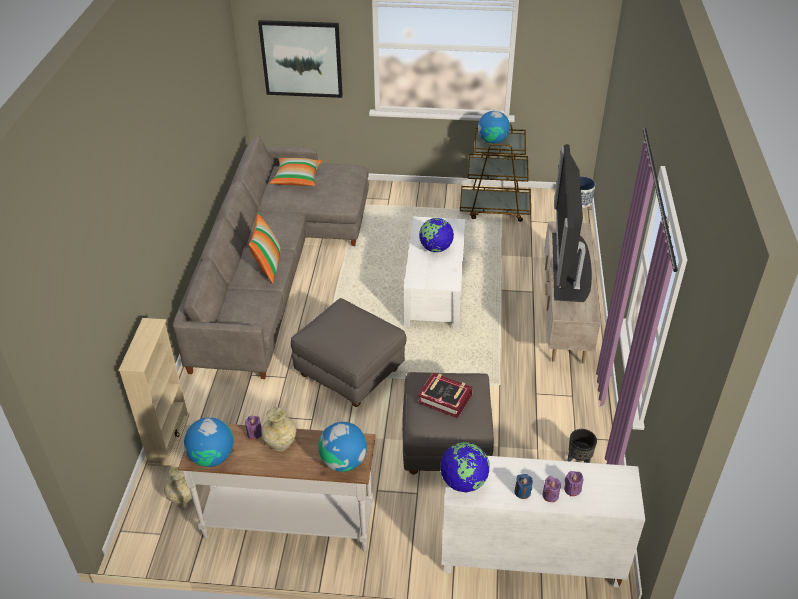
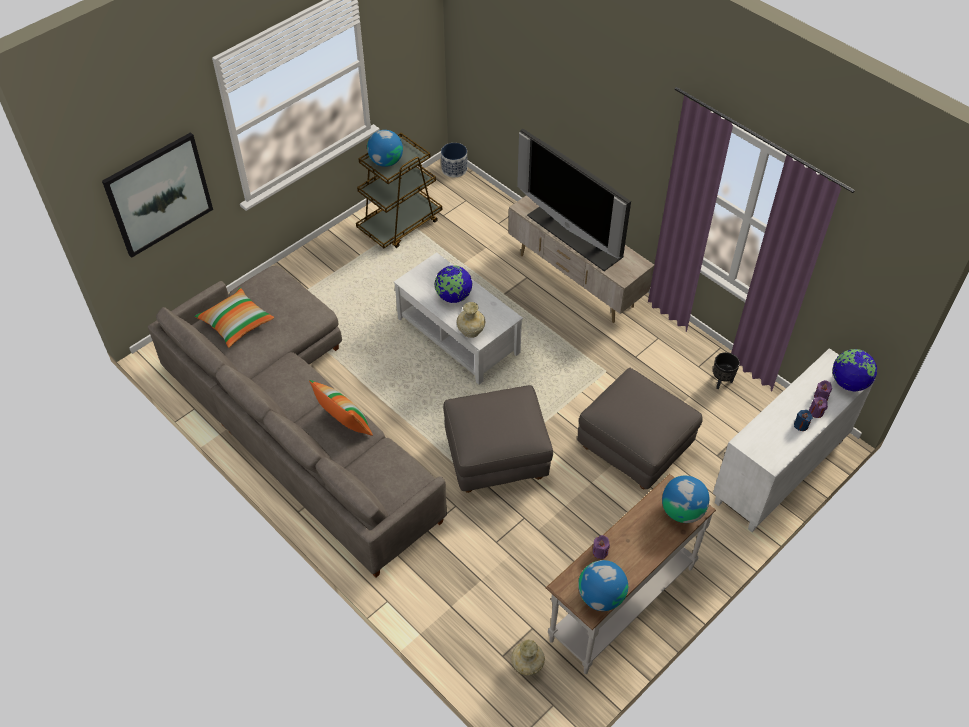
camera: 50 degrees left, 10 degrees up
beige bookcase [118,318,190,467] -> none
beige vase [261,407,296,451] -> beige vase moved to [457,302,485,338]
book [418,373,473,418] -> none
globe [440,442,490,492] -> globe moved to [832,349,877,391]

